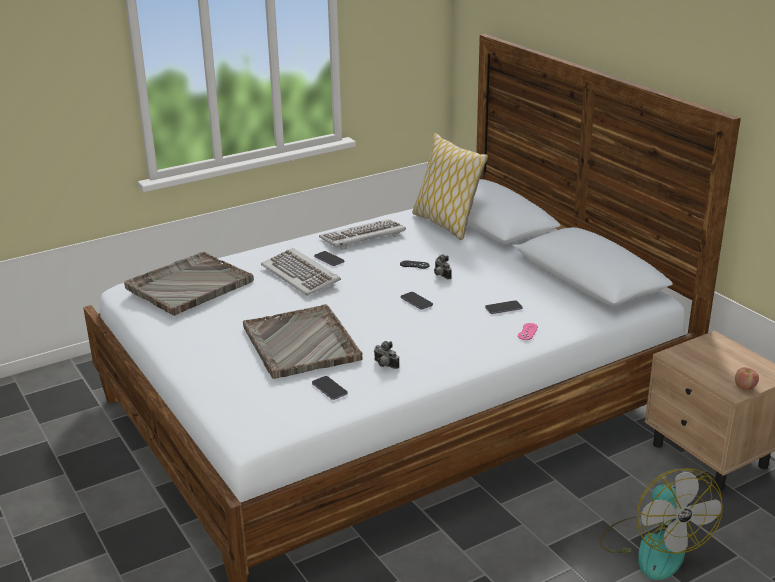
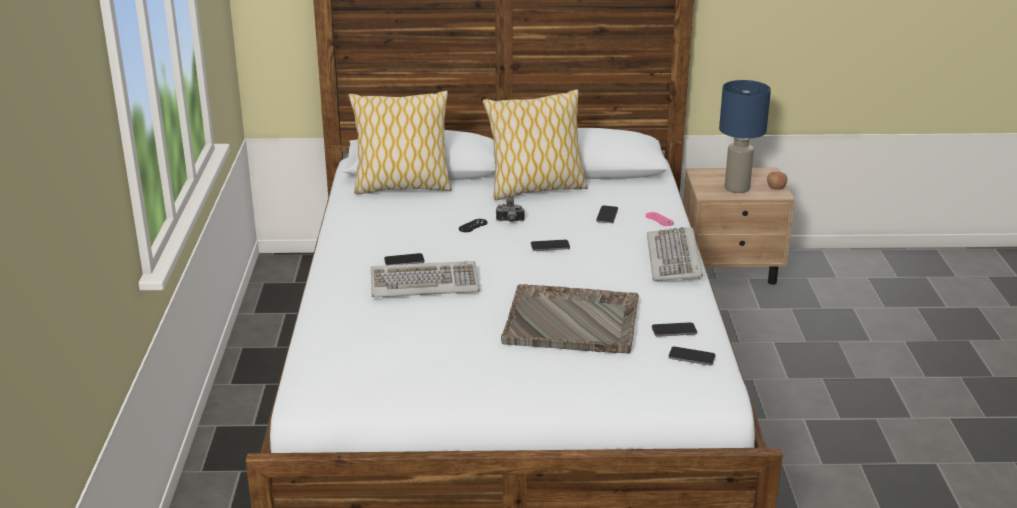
camera: 60 degrees left, 0 degrees up
grey tray [124,252,254,316] -> none
keyboard [319,219,406,250] -> keyboard moved to [647,227,703,281]
camera [374,341,399,369] -> none
fan [599,468,723,580] -> none
none -> pillow [483,89,588,200]
none -> phone [669,346,715,365]
none -> blue table lamp [719,80,771,193]

